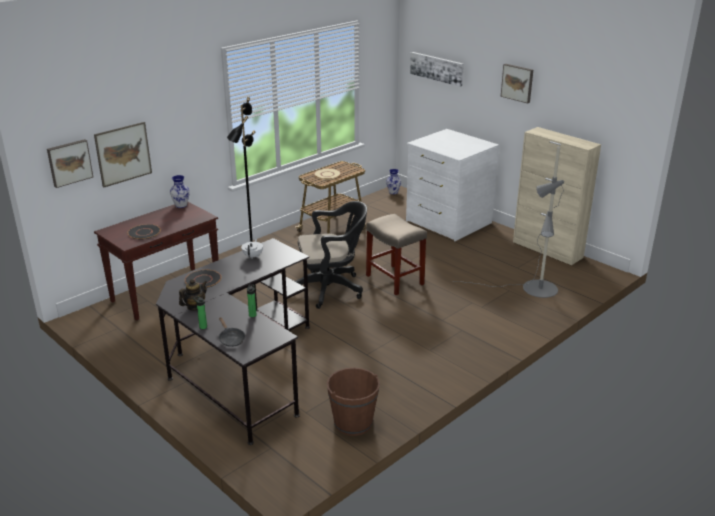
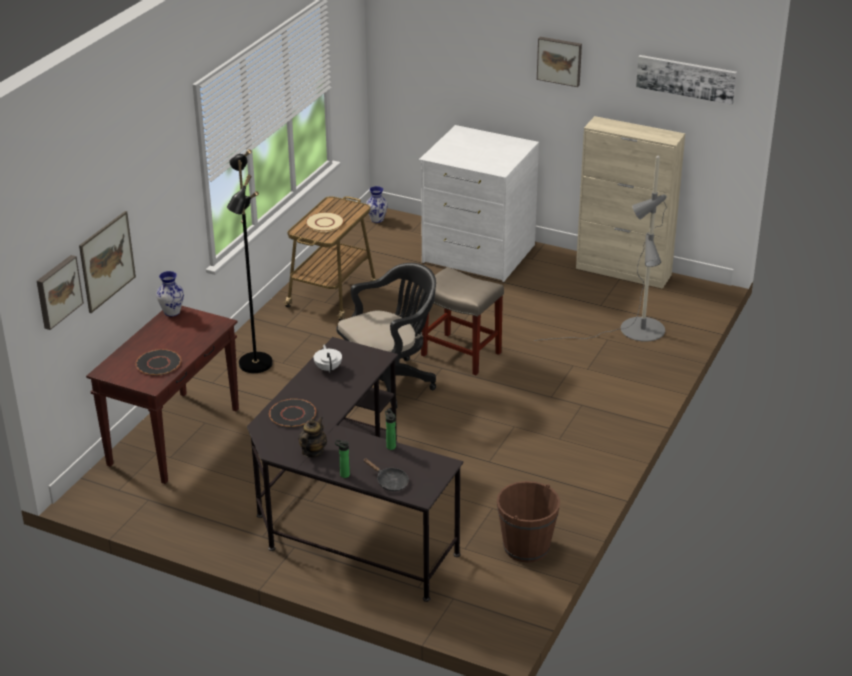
camera: 20 degrees left, 5 degrees up
picture [410,52,464,87] -> picture moved to [636,55,737,105]

